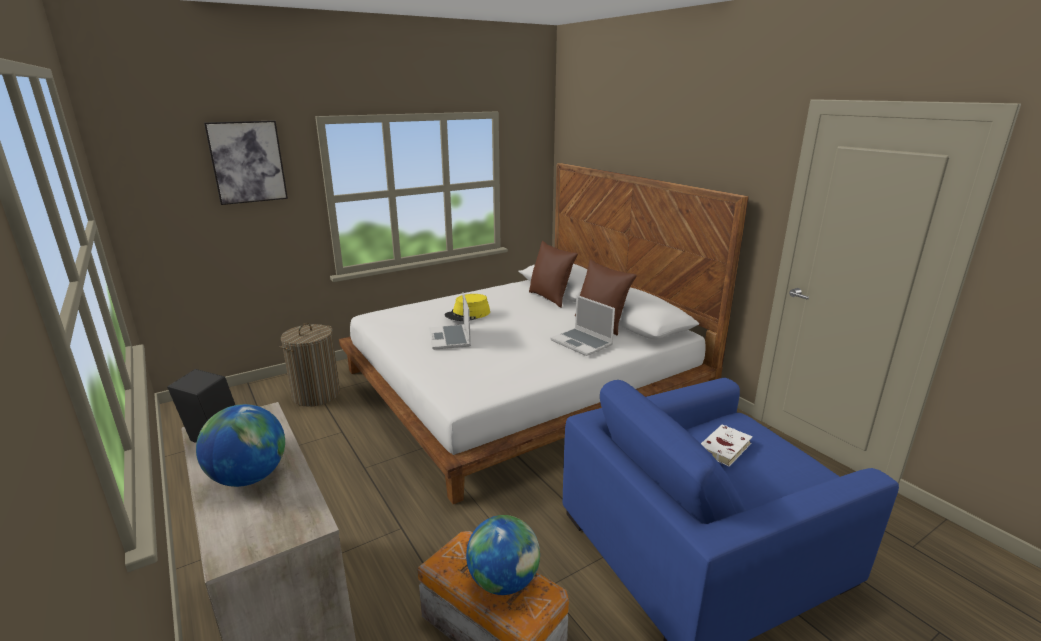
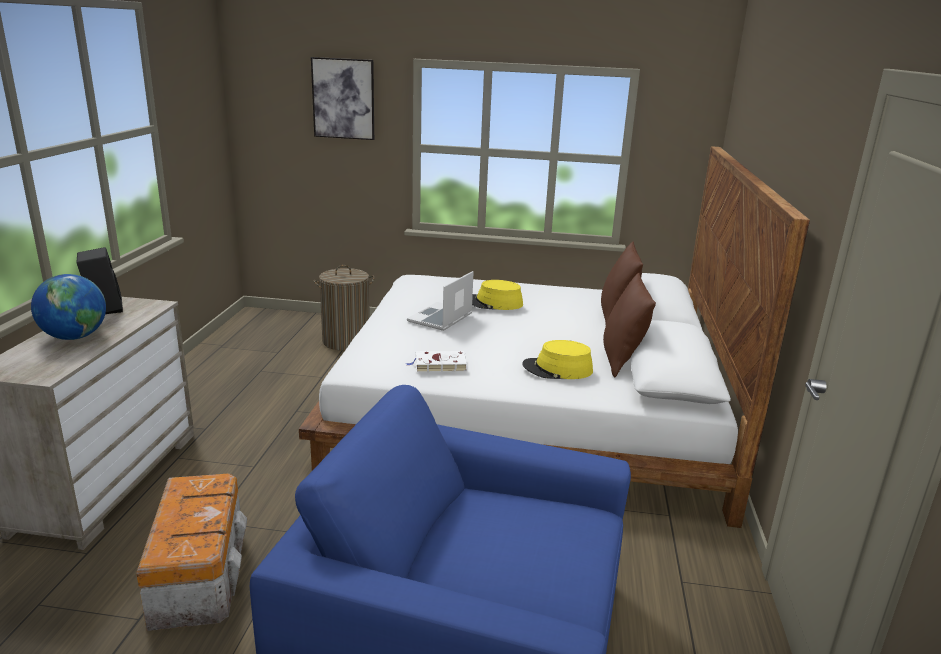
camera: 40 degrees right, 0 degrees up
globe [466,515,540,595] -> none
laptop [550,295,615,356] -> yellow hat [522,340,593,379]
white book [701,425,753,467] -> white book moved to [406,351,467,372]

